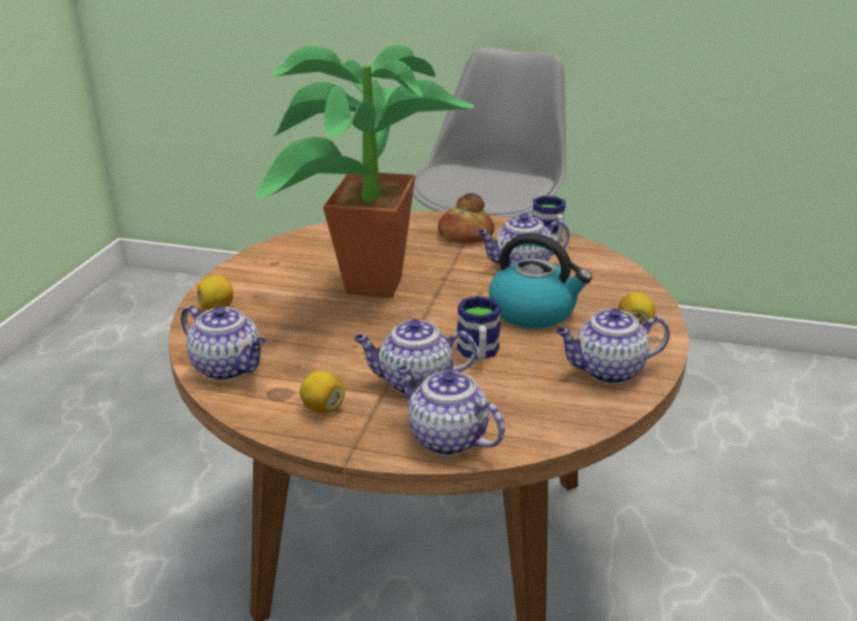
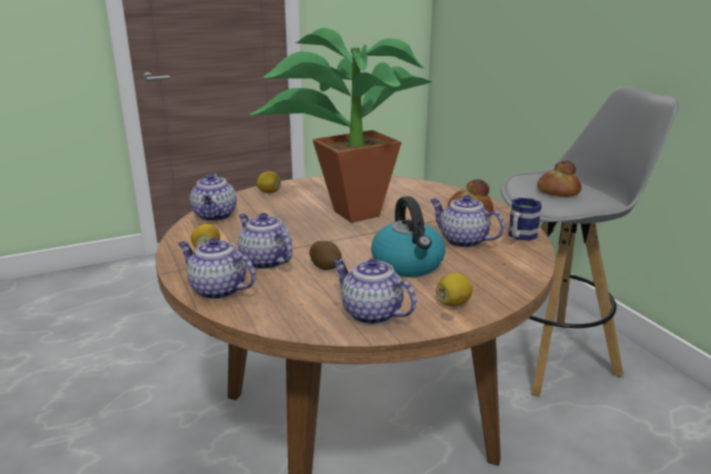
camera: 50 degrees right, 5 degrees down
teapot [397,366,505,456] -> teapot turned 60 degrees counterclockwise [178,238,256,300]
mug [457,296,502,361] -> potato [309,241,342,270]
none -> bread [537,160,582,197]

